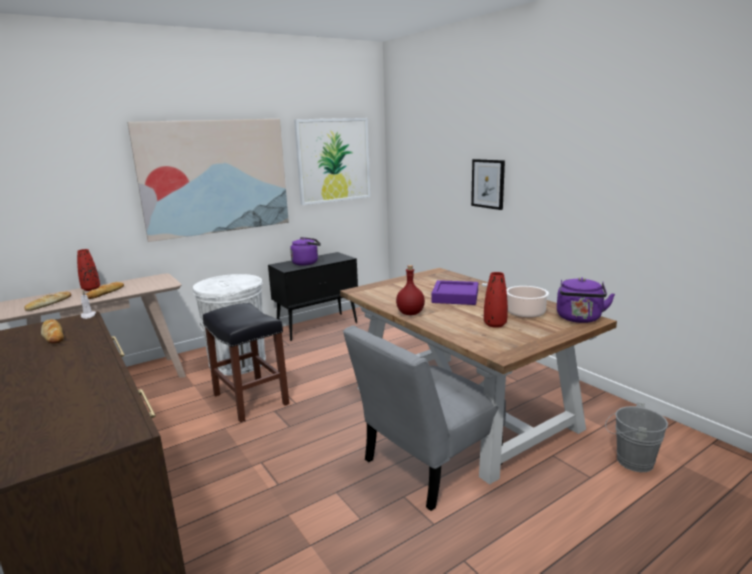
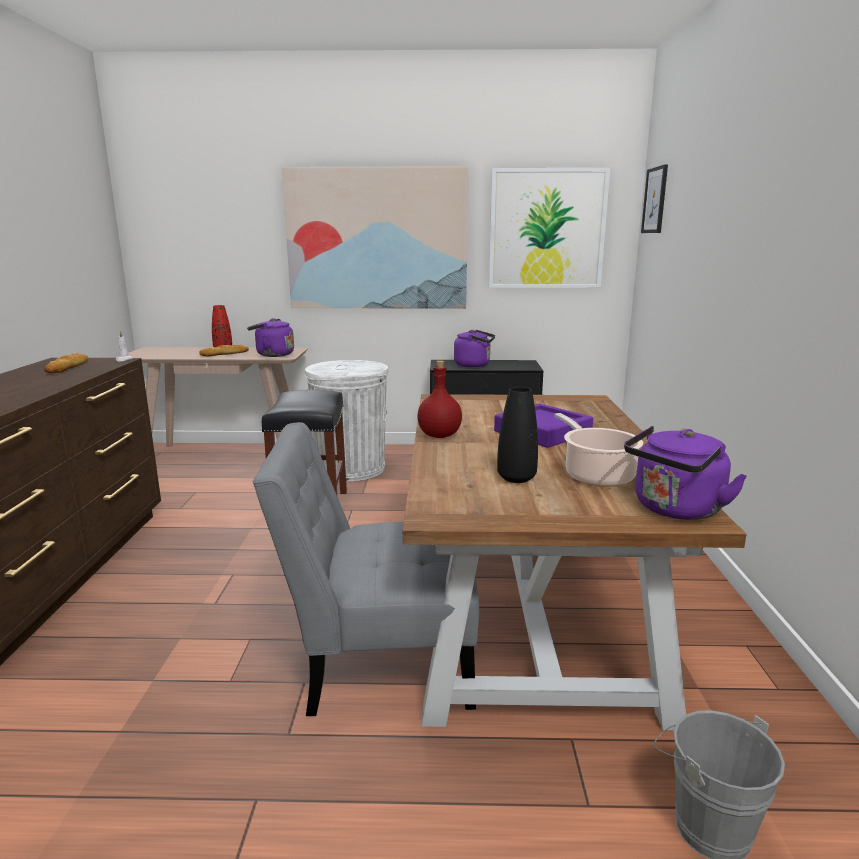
camera: 35 degrees right, 0 degrees up
bread [25,292,71,311] -> none
picture [471,159,505,210] -> picture moved to [641,164,668,233]
red vase [484,272,508,328] -> black vase [497,387,538,483]
none -> purple kettle [247,318,294,357]

